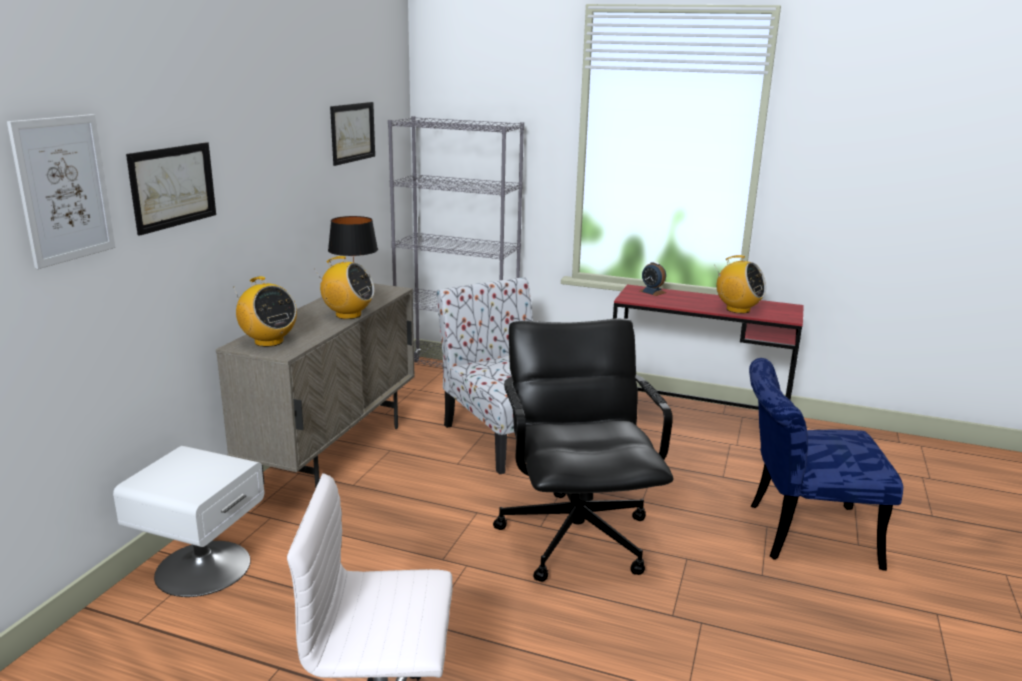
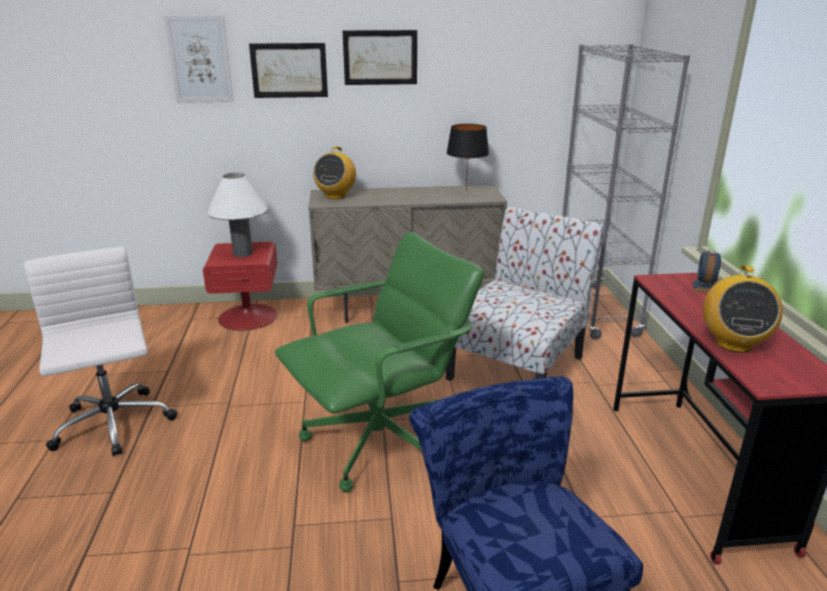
camera: 65 degrees right, 5 degrees up
white nightstand [113,446,264,597] -> red nightstand [203,242,277,331]
radio [314,256,374,319] -> none
picture [330,102,375,166] -> picture moved to [343,30,417,85]
black office chair [493,318,674,582] -> green office chair [275,232,484,493]
none -> white table lamp [207,173,268,257]

